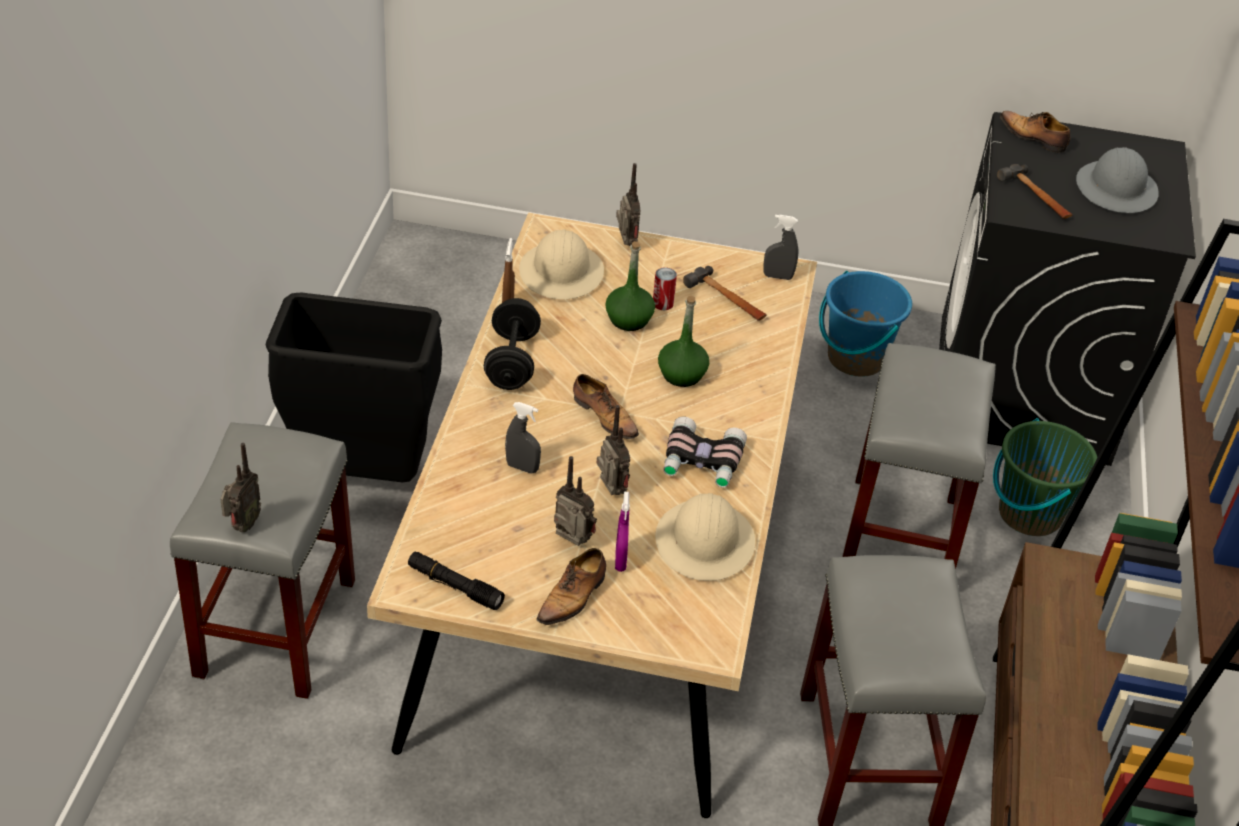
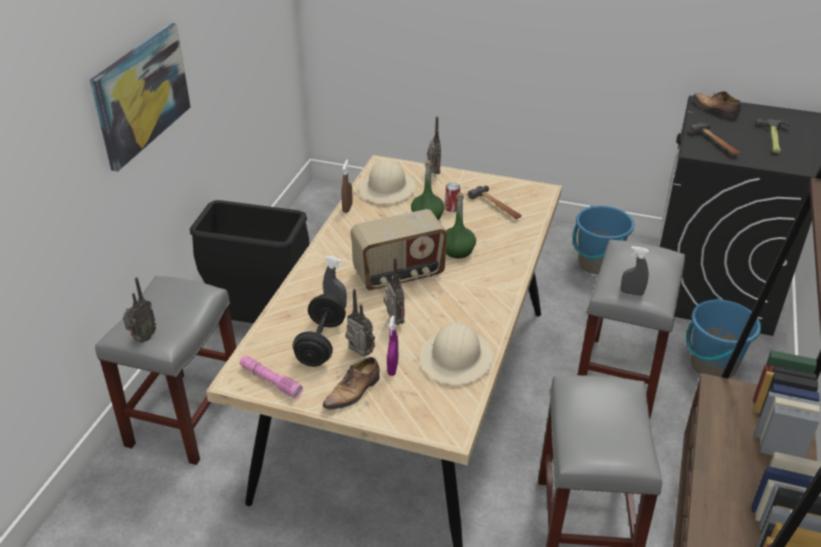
camera: 10 degrees right, 5 degrees down
black flashlight [408,552,505,610] -> pink flashlight [240,356,303,398]
black dumbbell [484,298,541,390] -> black dumbbell moved to [293,294,346,367]
shoe [573,374,639,439] -> radio [351,209,447,290]
binoculars [663,416,747,488] -> none
grey spray bottle [763,215,798,280] -> grey spray bottle moved to [621,246,649,296]
green bucket [993,418,1098,536] -> blue bucket [686,298,761,379]
grey hard hat [1076,147,1159,213] -> hammer [756,119,791,153]
none -> picture [90,23,191,172]

